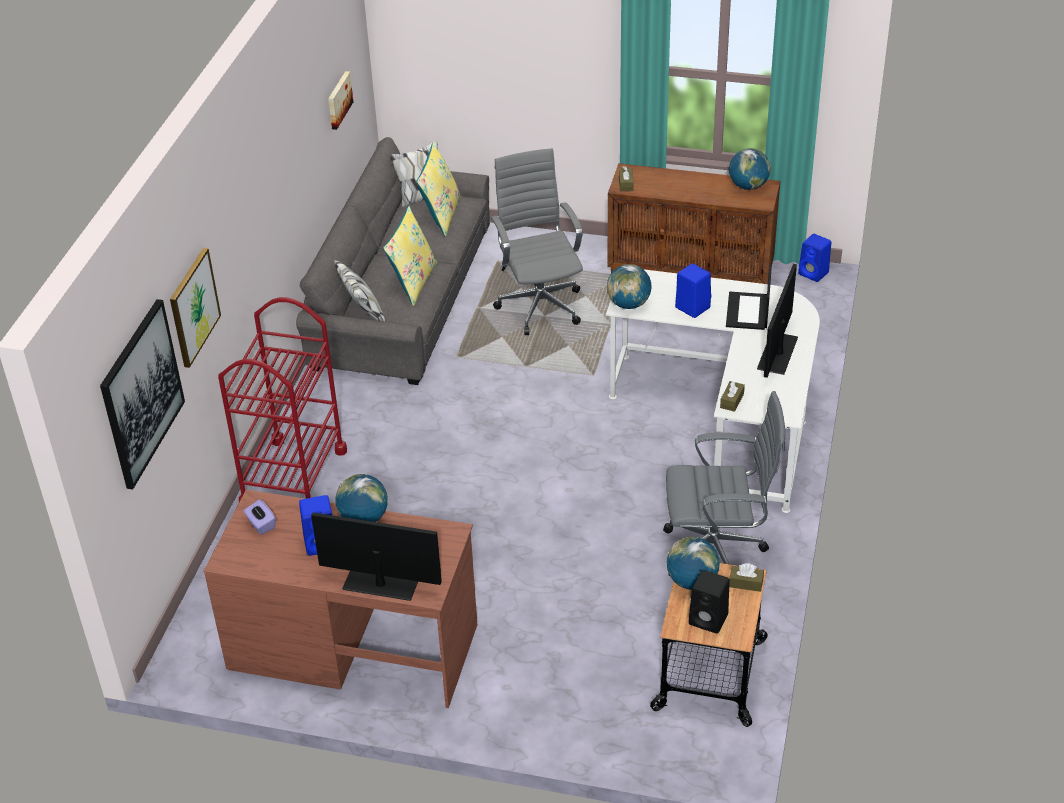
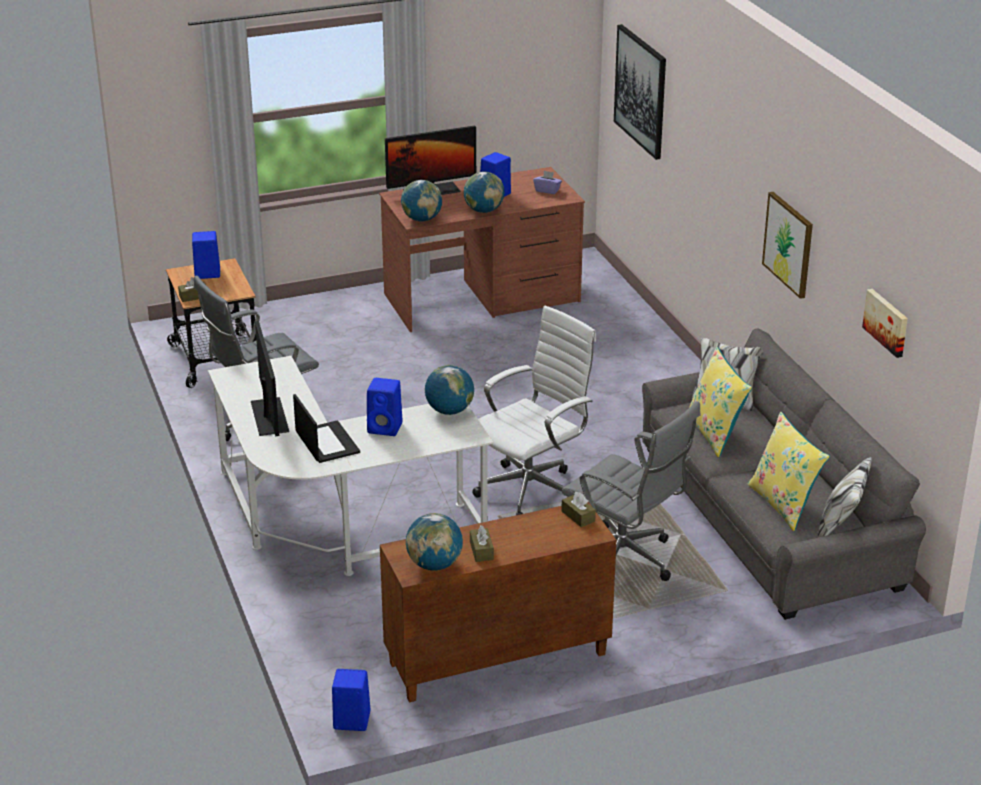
camera: 145 degrees right, 10 degrees down
picture [170,248,221,368] -> picture moved to [762,192,813,299]
red cart [218,297,347,502] -> none
globe [667,537,720,590] -> globe moved to [401,180,442,221]
black speaker [689,570,730,634] -> blue speaker [192,231,220,279]
brown tissue box [720,380,745,412] -> brown tissue box moved to [470,525,494,562]
none -> white office chair [472,306,596,515]

